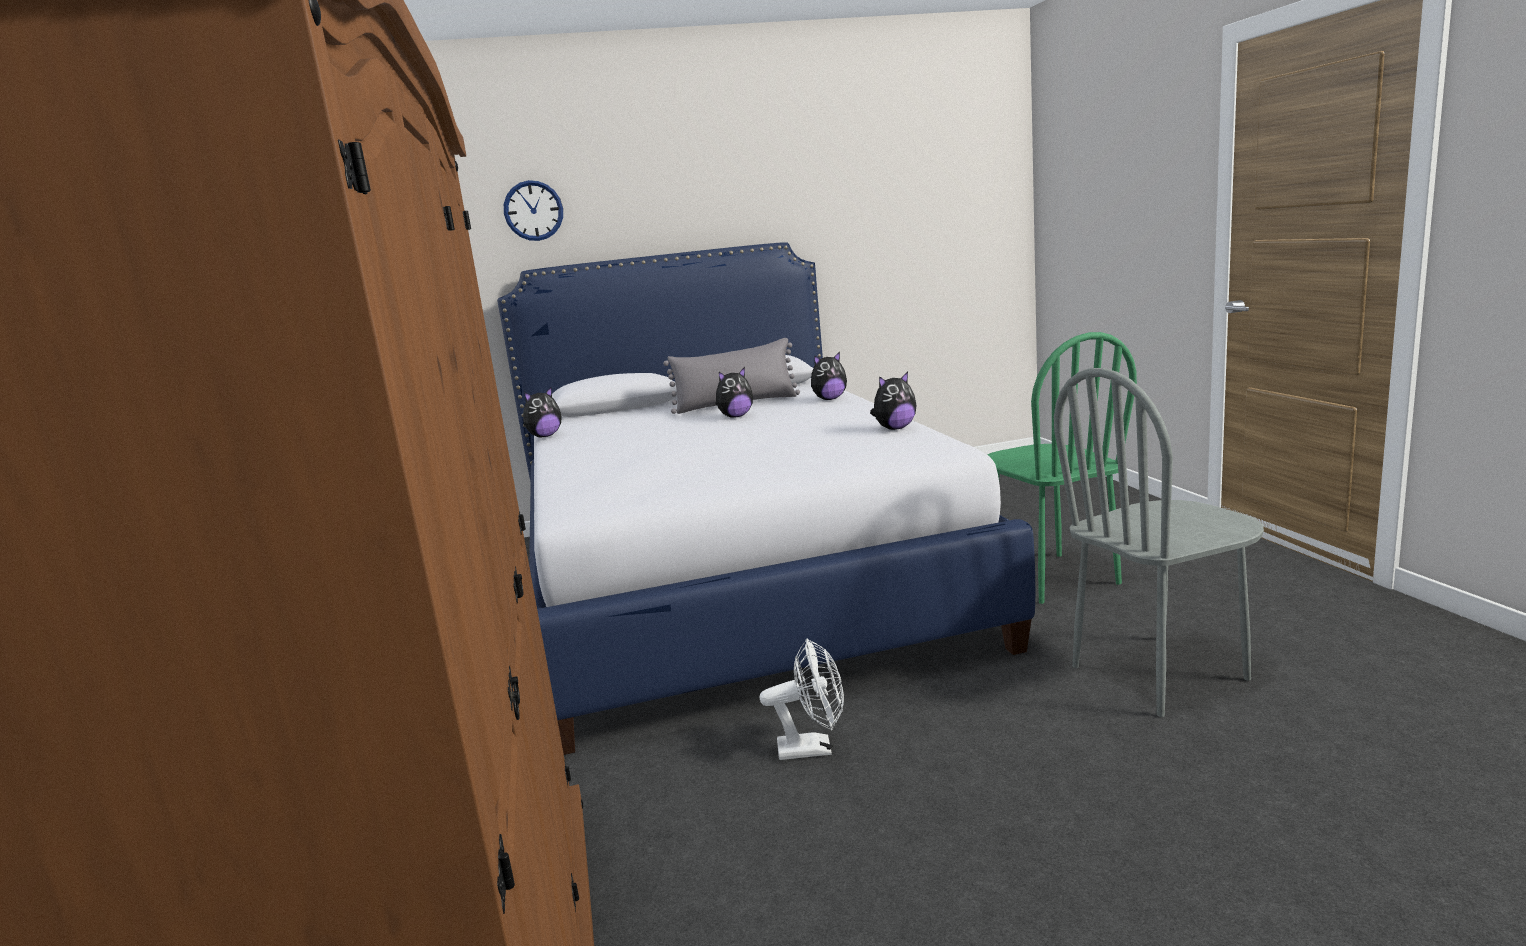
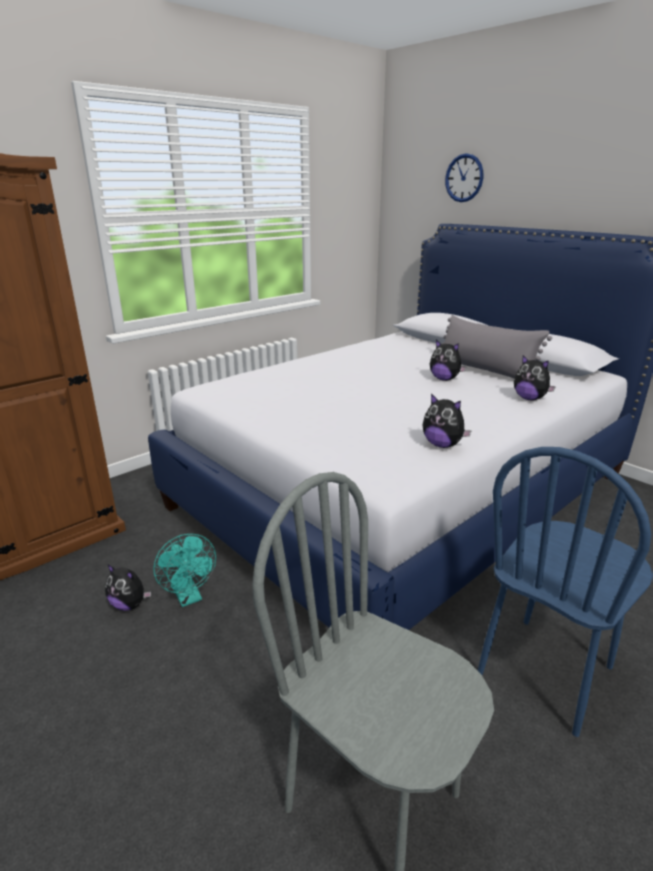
camera: 60 degrees right, 10 degrees up
plush toy [523,387,561,437] -> plush toy moved to [105,564,151,611]
white fan [760,639,844,760] -> turquoise fan [153,534,216,607]
green chair [987,332,1137,604] -> blue chair [478,447,653,737]

